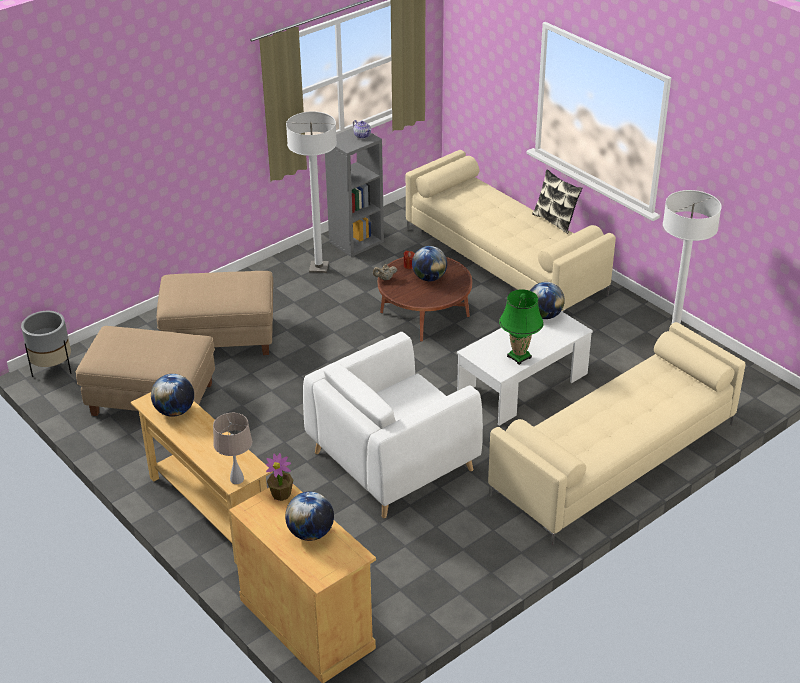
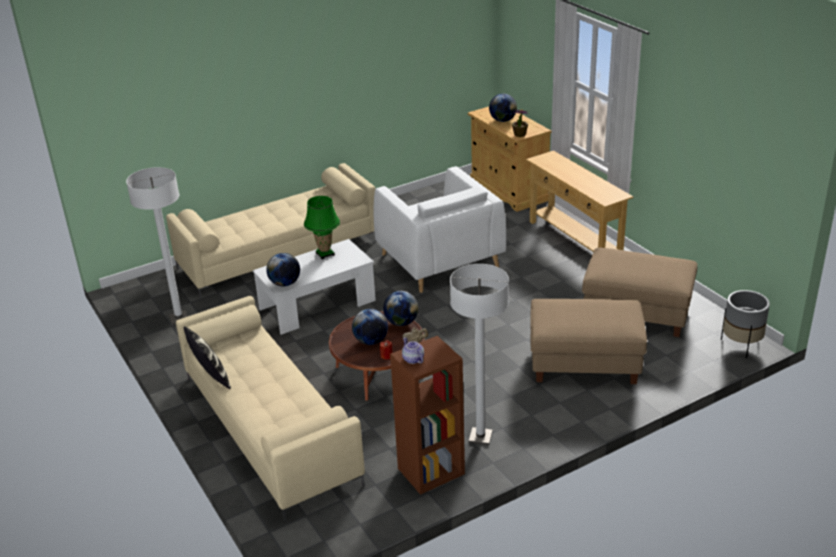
camera: 170 degrees left, 5 degrees down
globe [151,374,194,417] -> globe moved to [383,291,419,326]
beige table lamp [213,413,252,484] -> none
white armchair [303,332,483,518] -> white armchair turned 90 degrees clockwise [374,166,506,293]
grey bookcase [325,128,384,257] -> brown bookcase [390,336,465,495]

